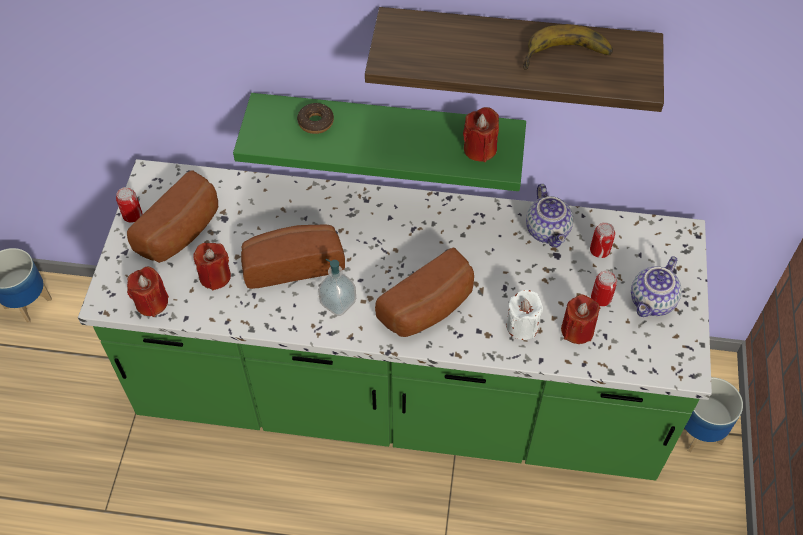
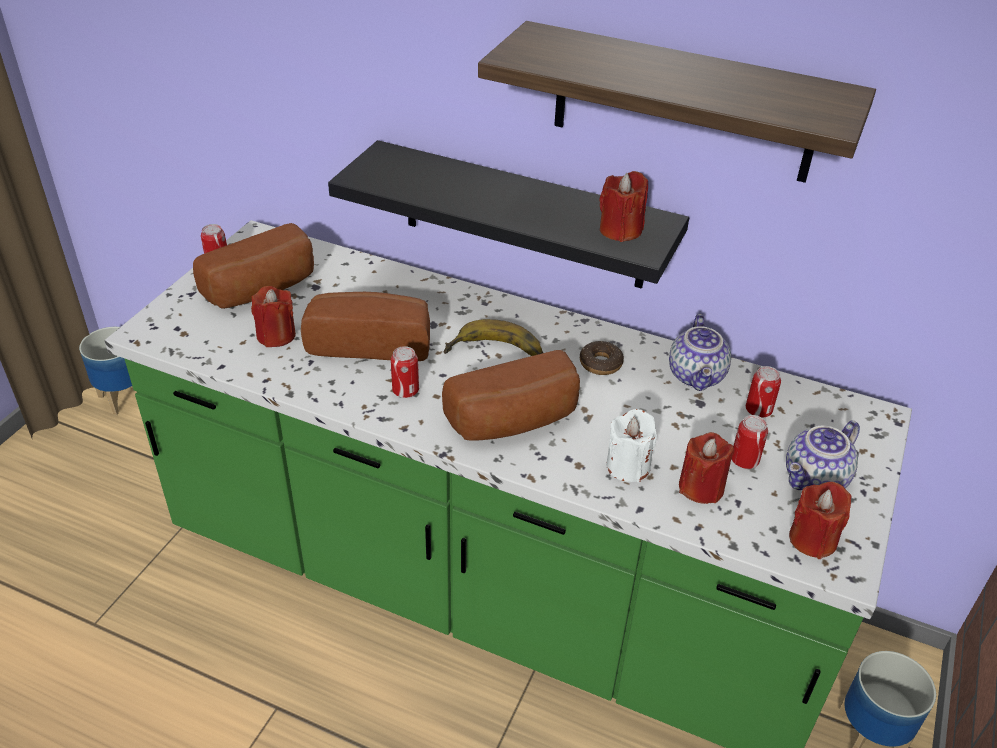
camera: 15 degrees right, 15 degrees down
red candle [127,267,169,317] -> red candle moved to [789,482,851,559]
green shelf [233,93,526,191] -> black shelf [328,140,689,289]
donut [297,103,334,134] -> donut moved to [580,341,624,375]
soap dispenser [318,259,356,316] -> can [391,346,419,398]
banana [523,24,613,70] -> banana moved to [444,319,543,356]

